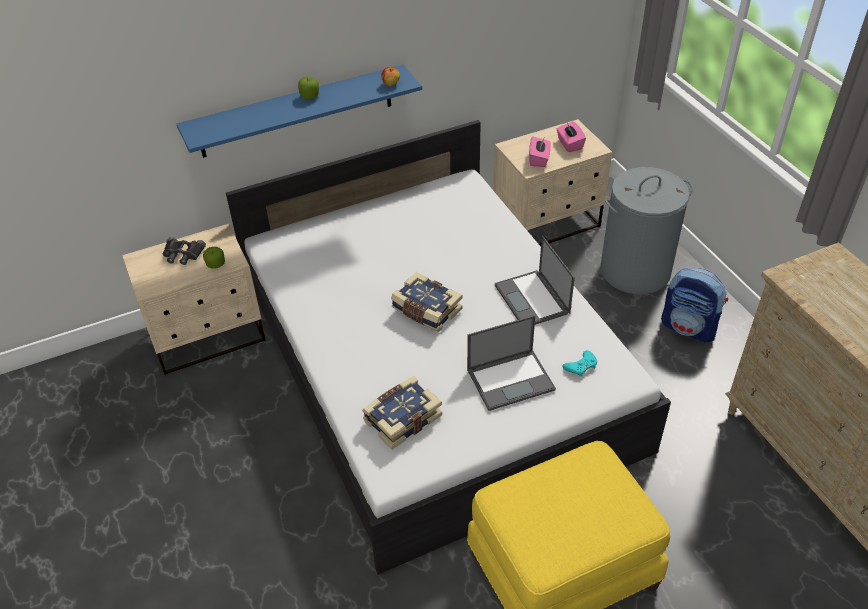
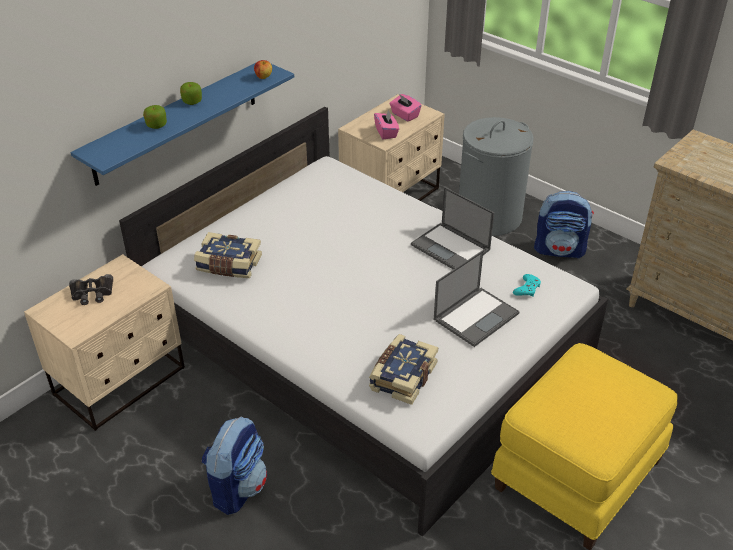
camera: 25 degrees left, 5 degrees down
apple [203,247,225,269] -> apple moved to [143,105,167,129]
book [391,272,462,332] -> book moved to [194,232,262,278]
none -> backpack [202,416,267,515]

